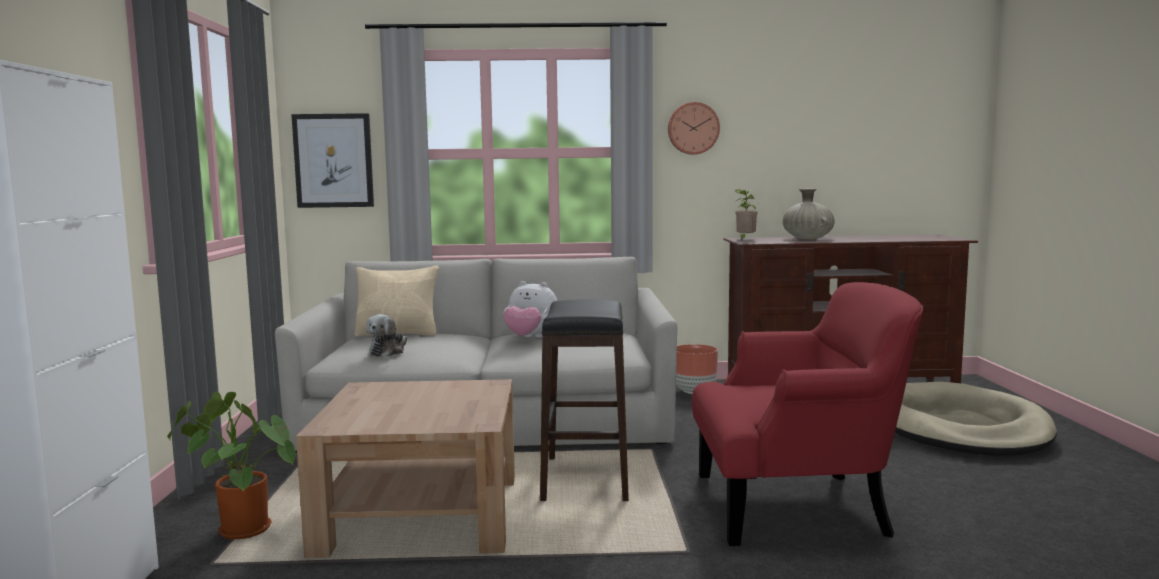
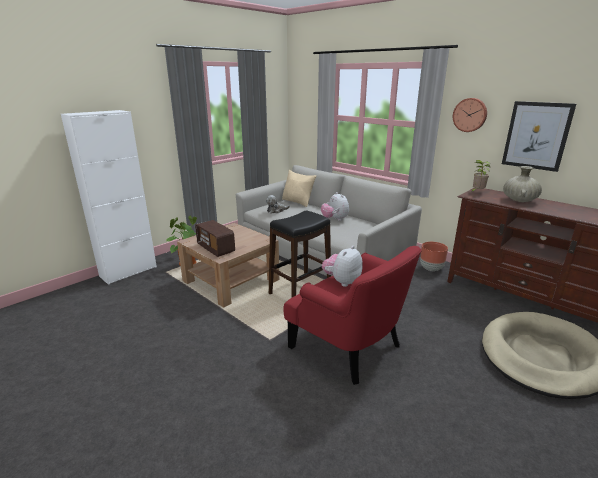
camera: 45 degrees right, 15 degrees up
picture [291,113,374,208] -> picture moved to [502,101,576,172]
none -> radio [195,220,235,257]
none -> plush toy [322,246,363,287]

